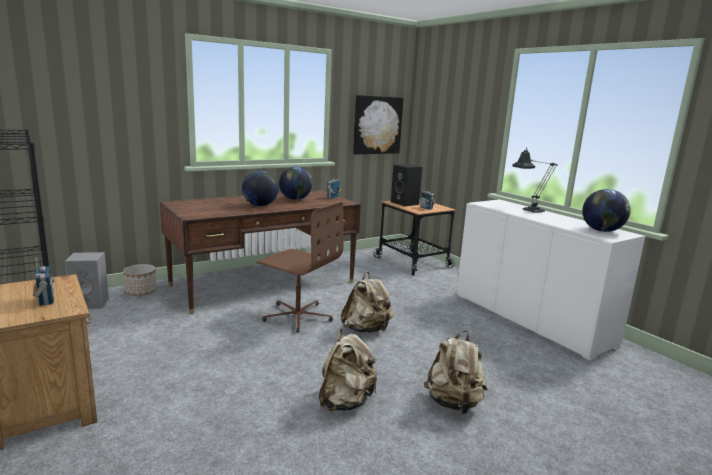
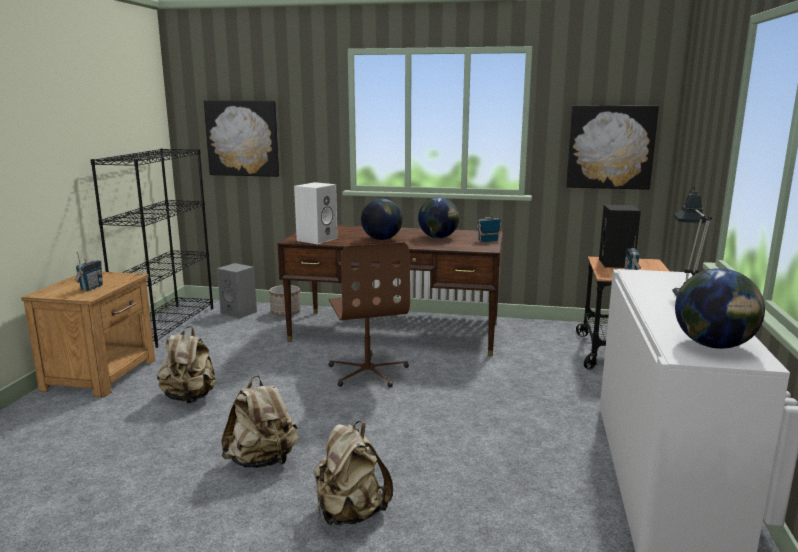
camera: 45 degrees right, 0 degrees up
beige backpack [341,272,394,333] -> beige backpack moved to [157,326,216,403]
none -> picture [204,100,279,177]
none -> white speaker [294,182,338,244]

